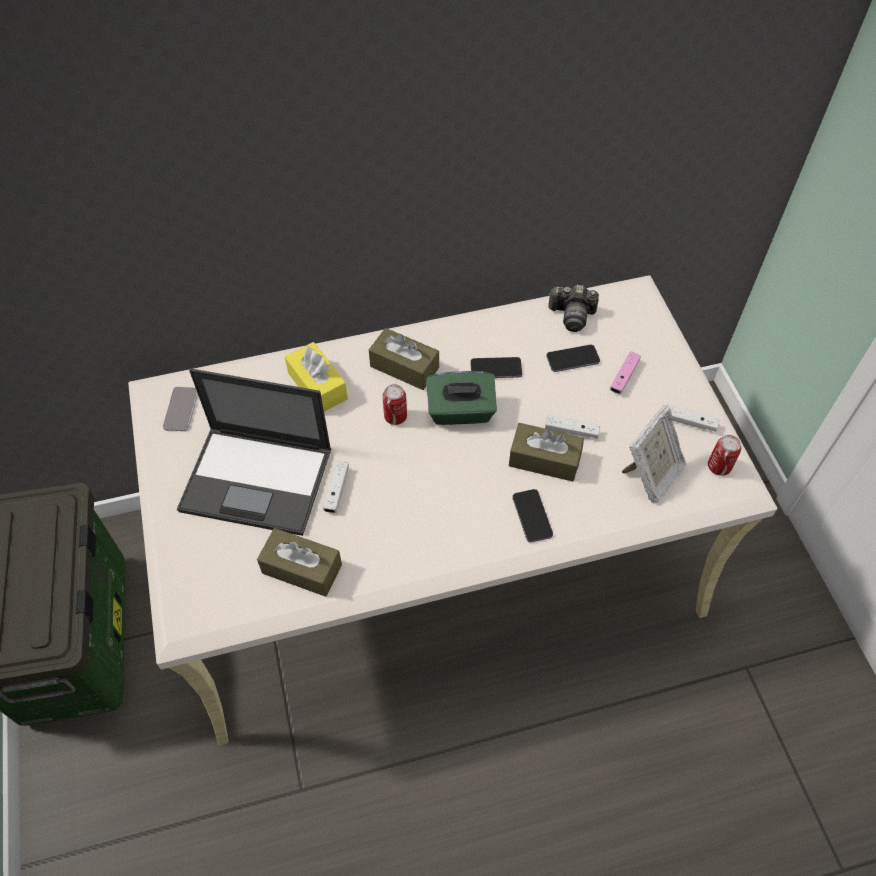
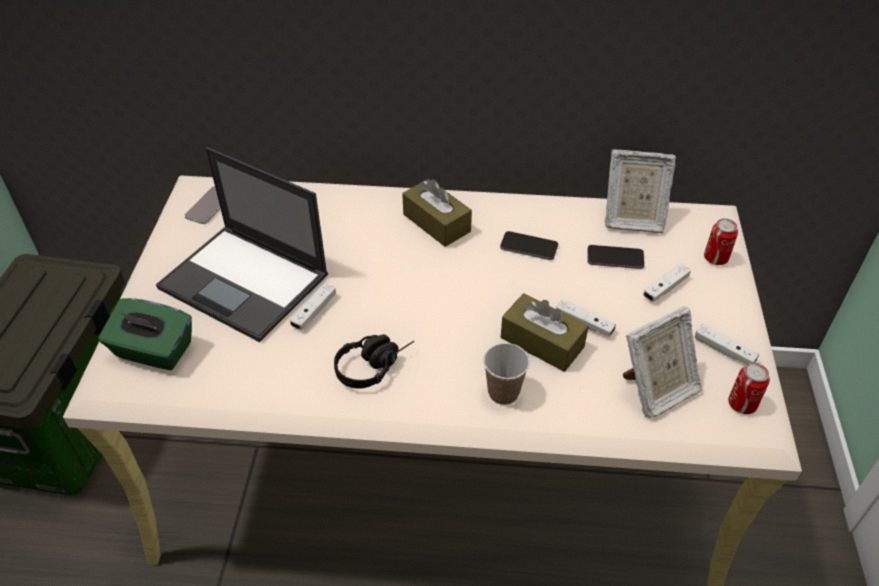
camera: 20 degrees right, 10 degrees down
brown tissue box [257,528,342,597] -> none
yellow tissue box [285,342,348,412] -> none
can [383,384,407,425] -> can moved to [704,219,738,265]
green tissue box [426,371,497,425] -> green tissue box moved to [99,298,192,370]
phone [512,489,553,543] -> cup [483,343,530,405]
camera [548,285,599,332] -> picture frame [605,149,676,233]
pink game controller [610,351,641,394] -> white game controller [643,264,691,302]
none -> black headphones [334,334,414,389]

